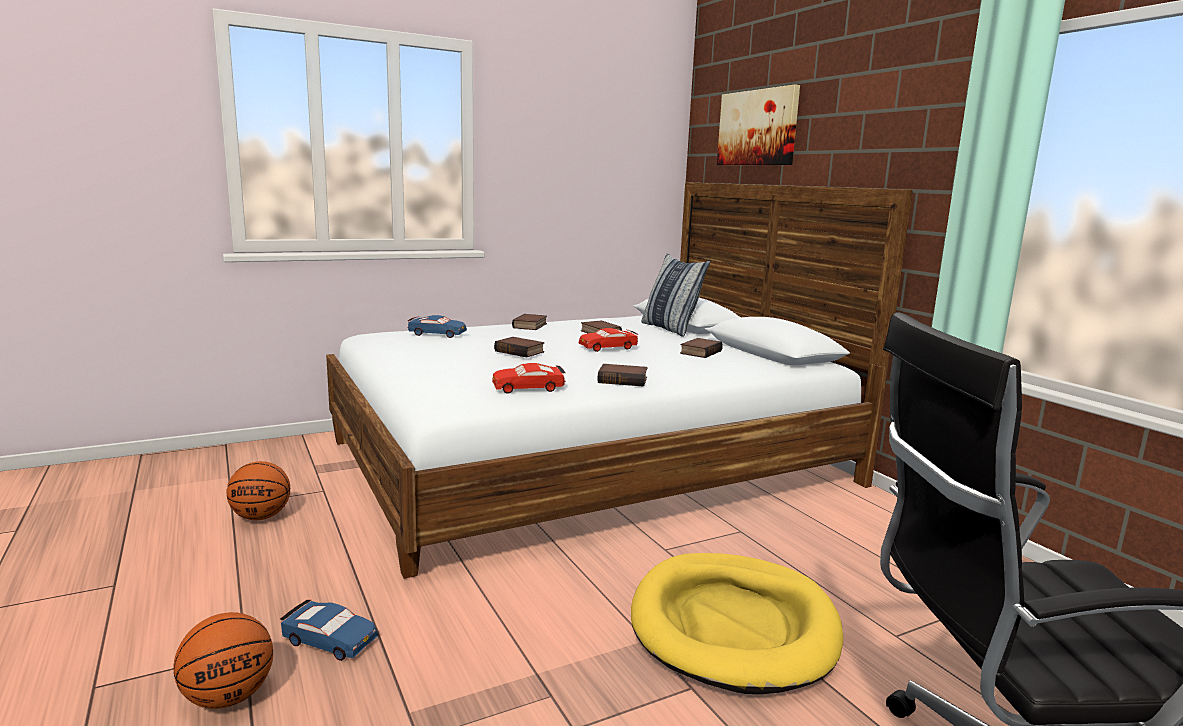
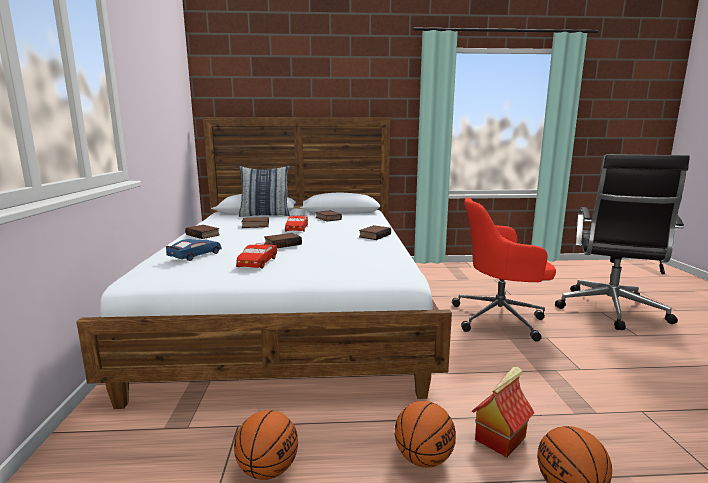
camera: 65 degrees left, 0 degrees up
blue toy car [280,600,378,661] -> toy house [471,367,534,457]
red toy car [492,363,566,394] -> red toy car moved to [236,243,277,269]
yellow dog bed [631,553,843,694] -> red office chair [452,198,556,342]
picture [717,84,800,165] -> none
none -> basketball [395,401,456,467]

